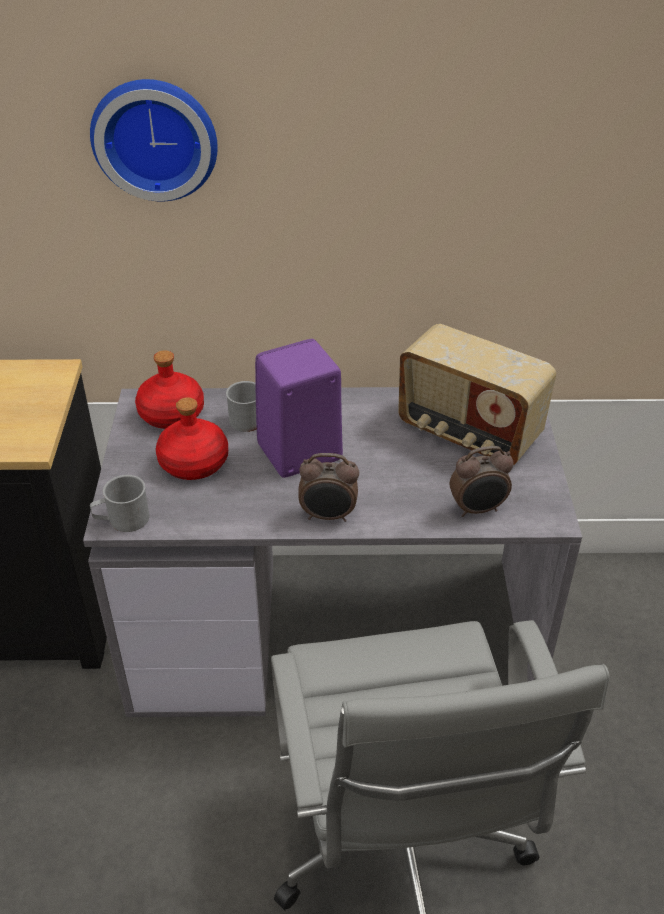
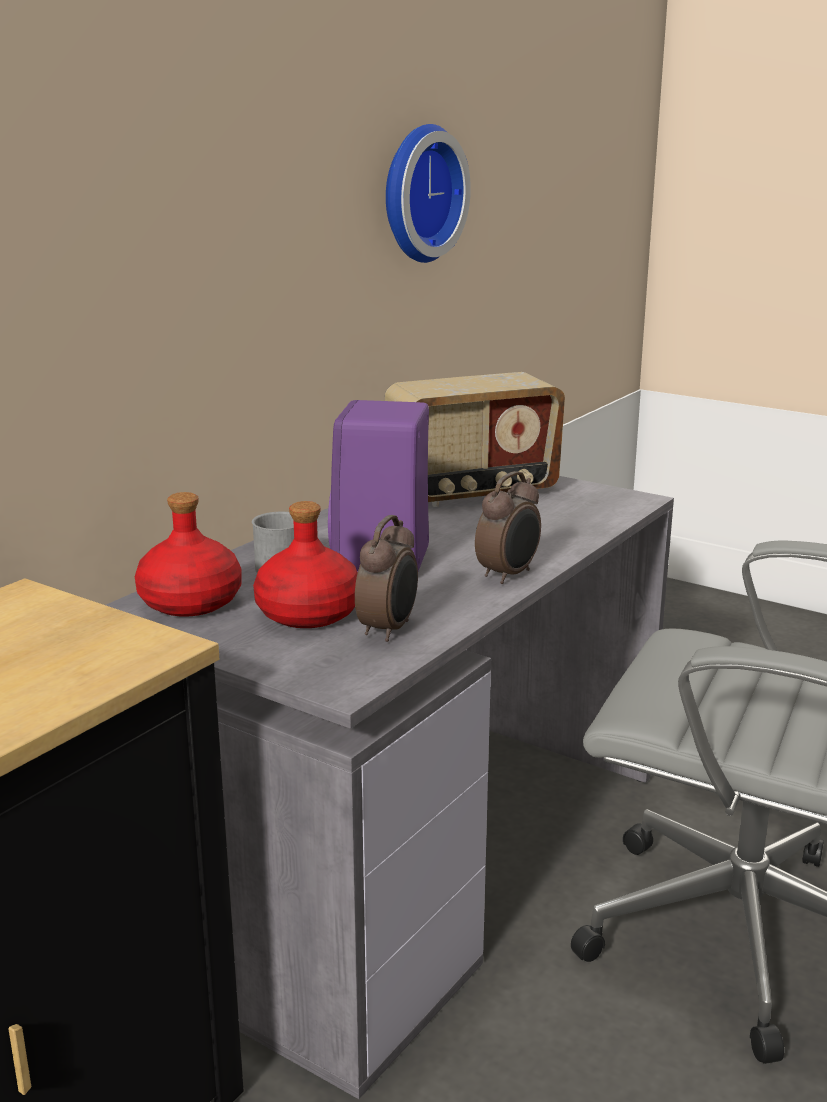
camera: 55 degrees left, 20 degrees down
wall clock [90,79,218,201] -> wall clock moved to [386,124,471,263]
grey mug [90,475,149,532] -> none
alarm clock [450,446,514,517] -> alarm clock moved to [355,515,418,642]

